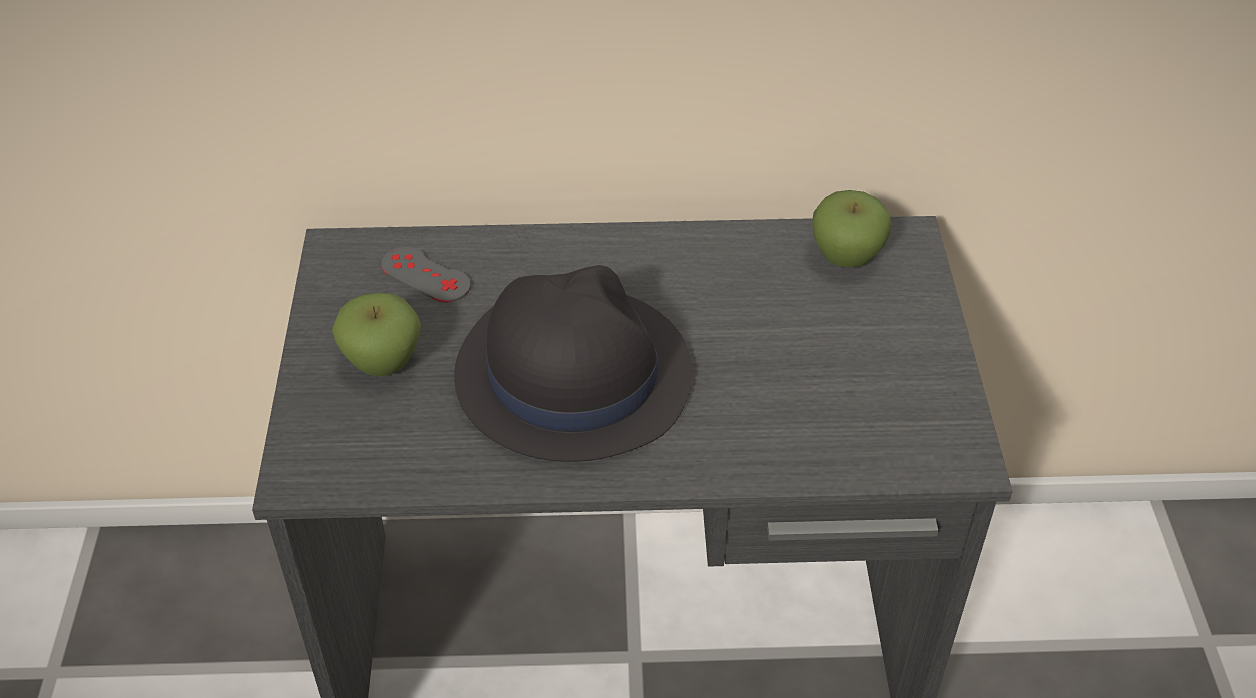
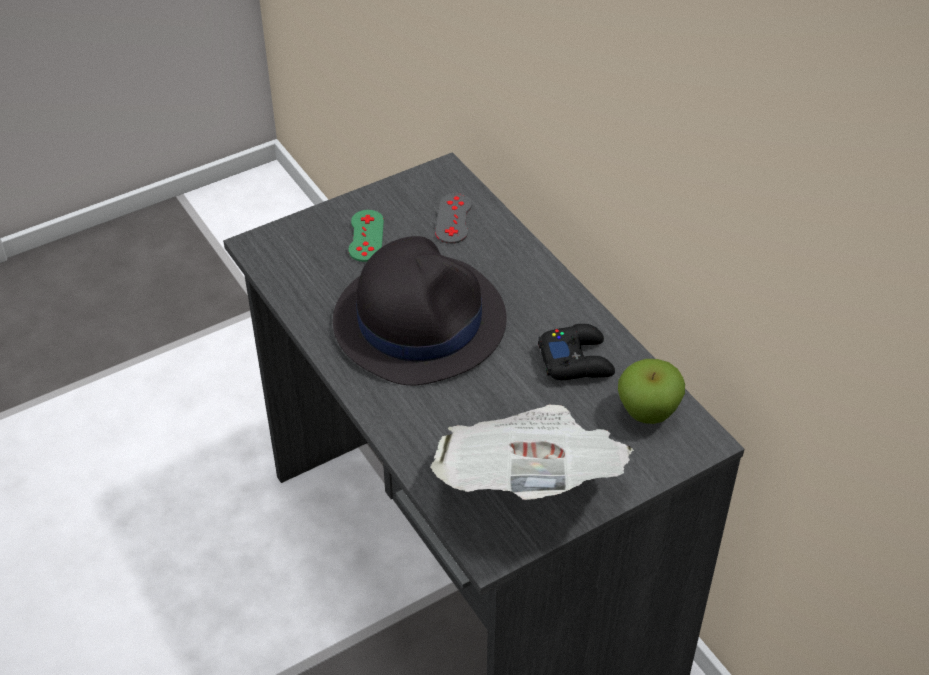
camera: 60 degrees right, 0 degrees up
apple [332,293,421,377] -> green game controller [348,210,384,262]
none -> newspaper [430,405,634,500]
none -> black game controller [538,324,615,380]

